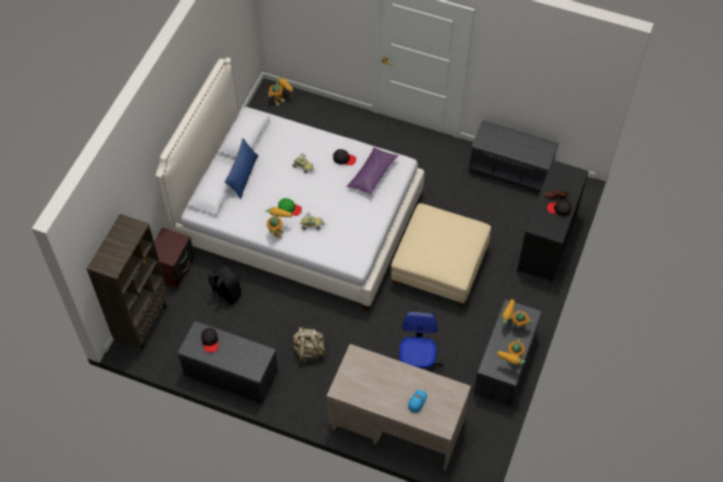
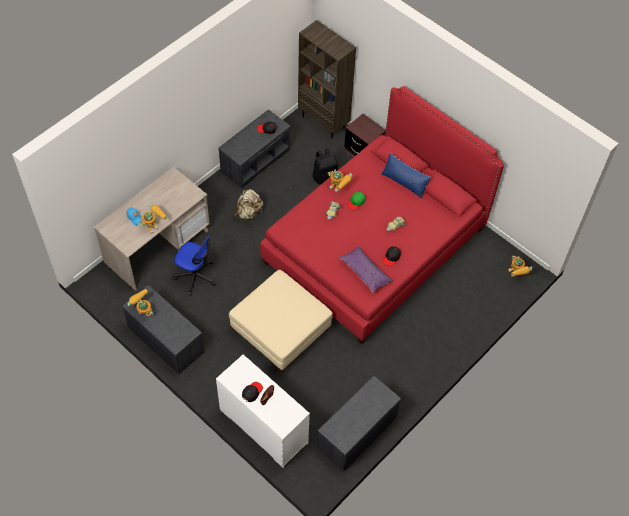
camera: 110 degrees right, 0 degrees up
white bed [156,57,425,311] -> red bed [260,86,504,344]
toy robot [502,299,533,327] -> toy robot moved to [140,204,167,234]
black dresser [517,160,589,284] -> white dresser [216,354,310,468]

